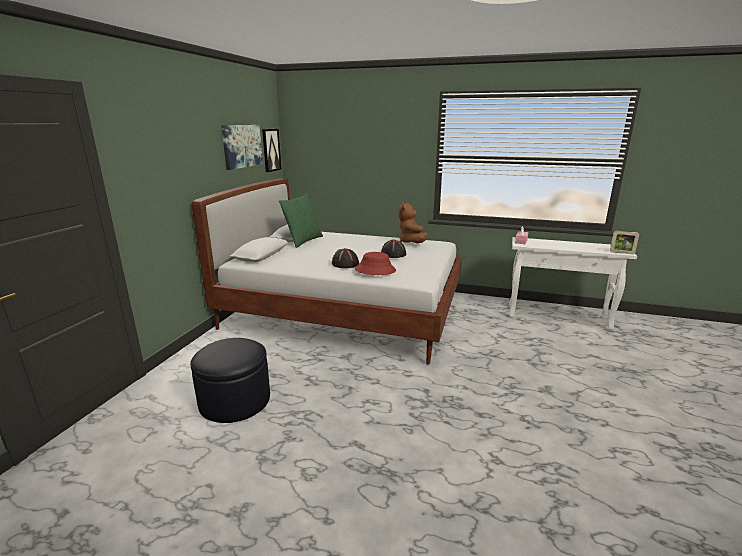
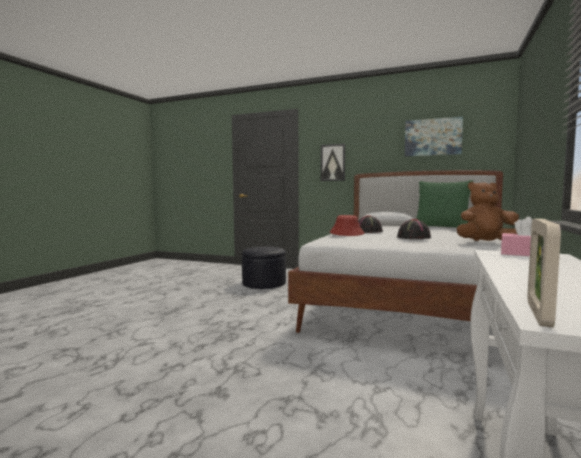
camera: 95 degrees right, 15 degrees down
picture [262,129,281,172] -> picture moved to [321,144,345,181]

